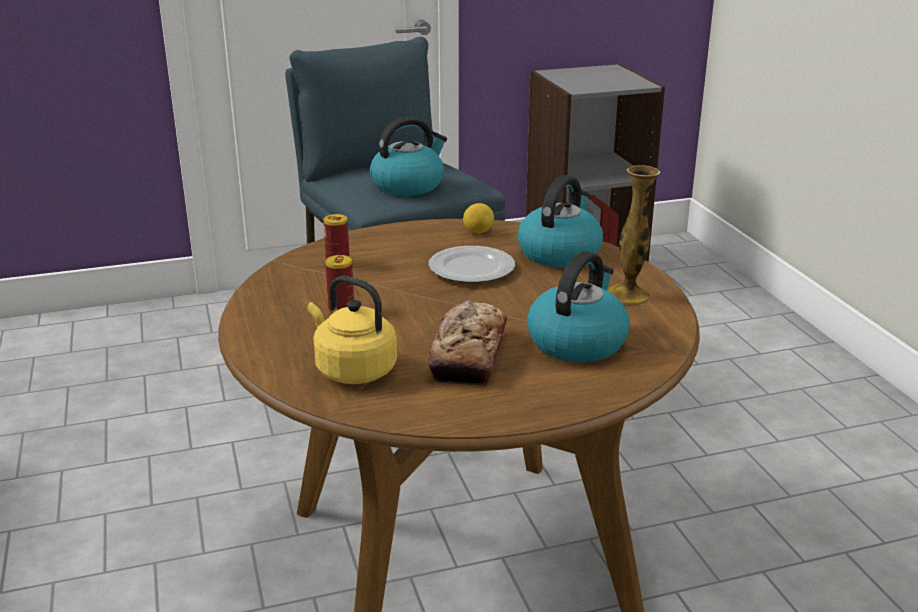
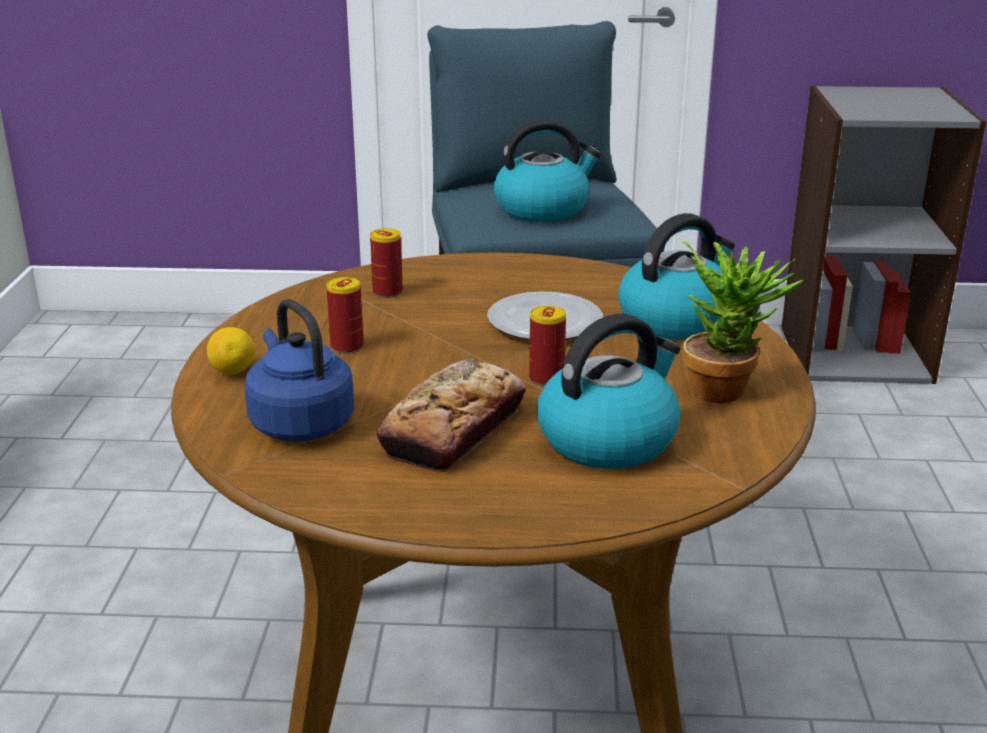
camera: 20 degrees right, 0 degrees up
yellow kettle [308,276,397,384] -> blue kettle [245,299,354,442]
lemon [463,203,494,233] -> lemon moved to [207,327,255,375]
vase [607,165,660,305] -> potted plant [682,240,804,403]
none -> can [529,306,566,387]

